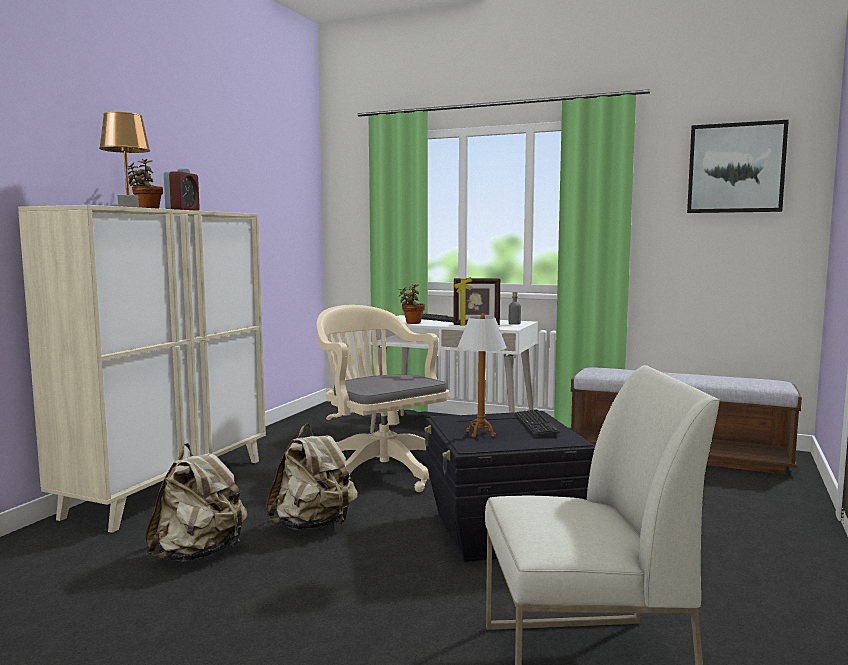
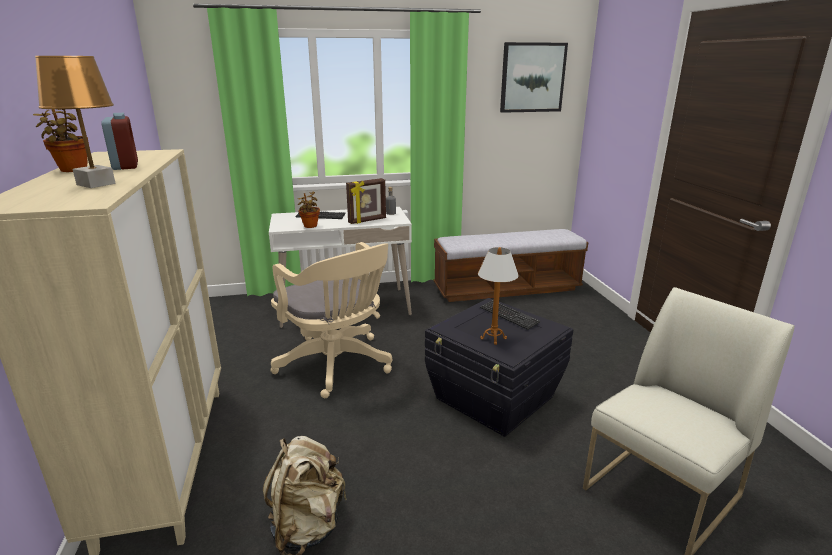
camera: 35 degrees left, 15 degrees up
beige backpack [266,424,358,530] -> none
beige office chair [316,305,449,492] -> beige office chair turned 150 degrees counterclockwise [271,242,392,398]

